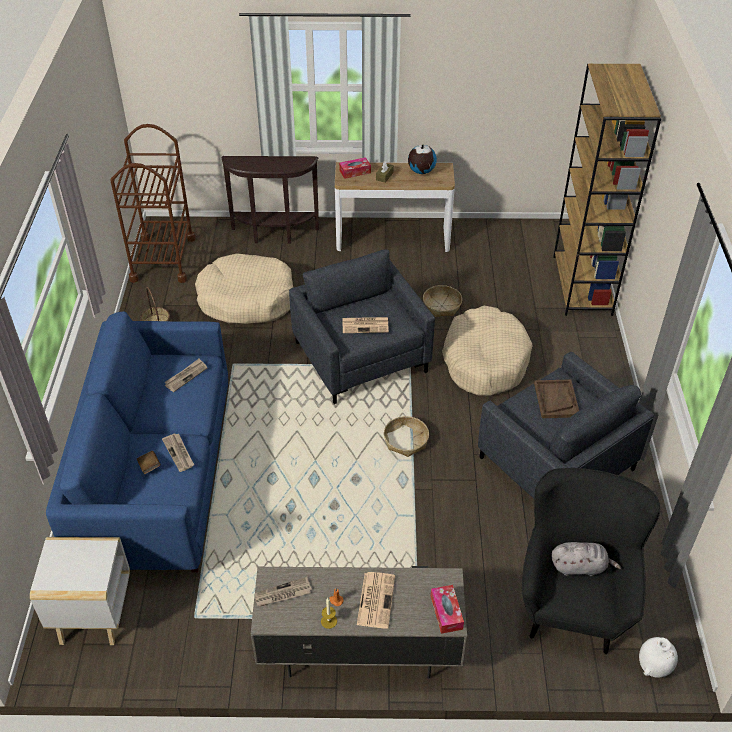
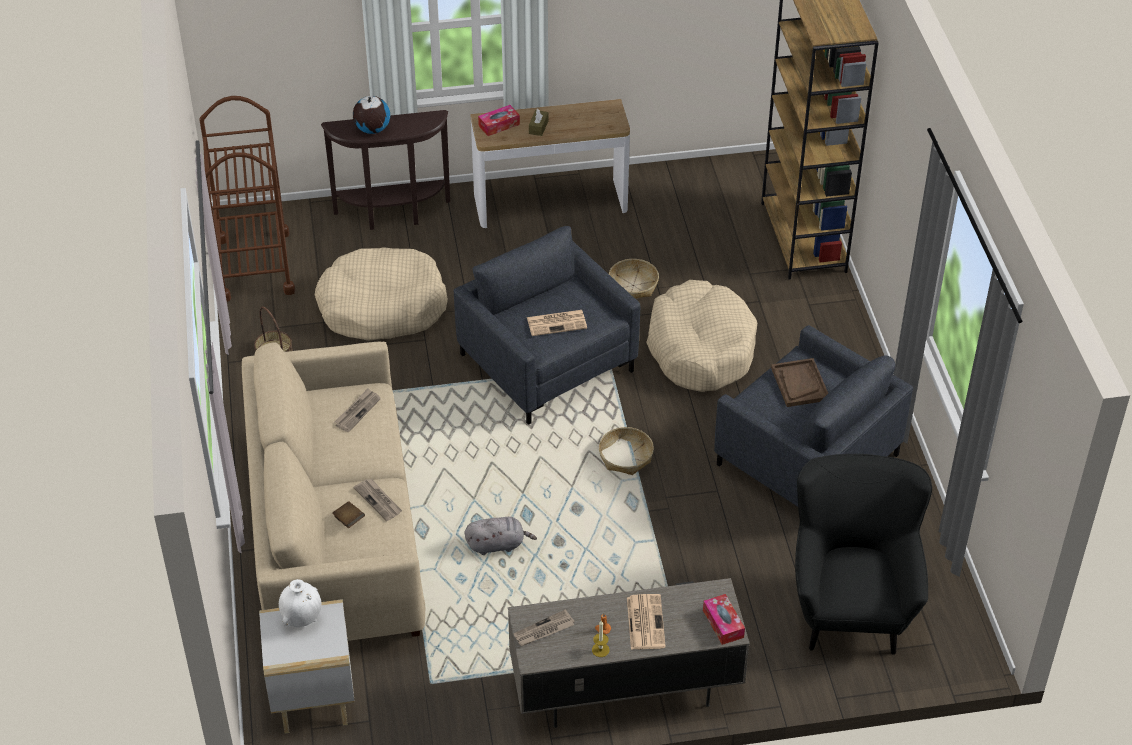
camera: 10 degrees left, 0 degrees up
blue sofa [46,311,228,572] -> beige sofa [242,342,426,641]
globe [408,144,437,174] -> globe moved to [353,96,390,134]
grey plush toy [551,542,621,576] -> grey plush toy moved to [465,517,537,555]
white vase [639,637,678,678] -> white vase moved to [279,579,322,627]

